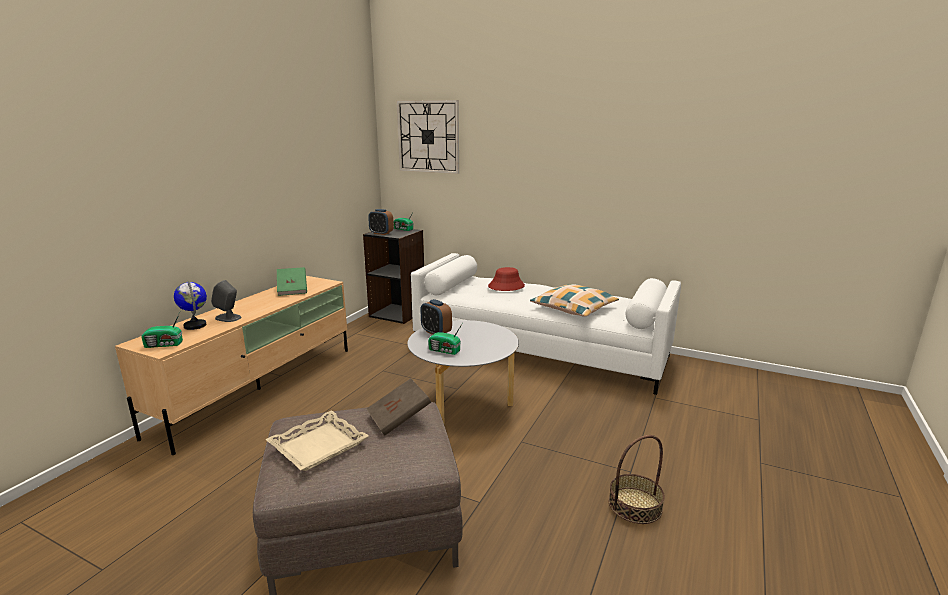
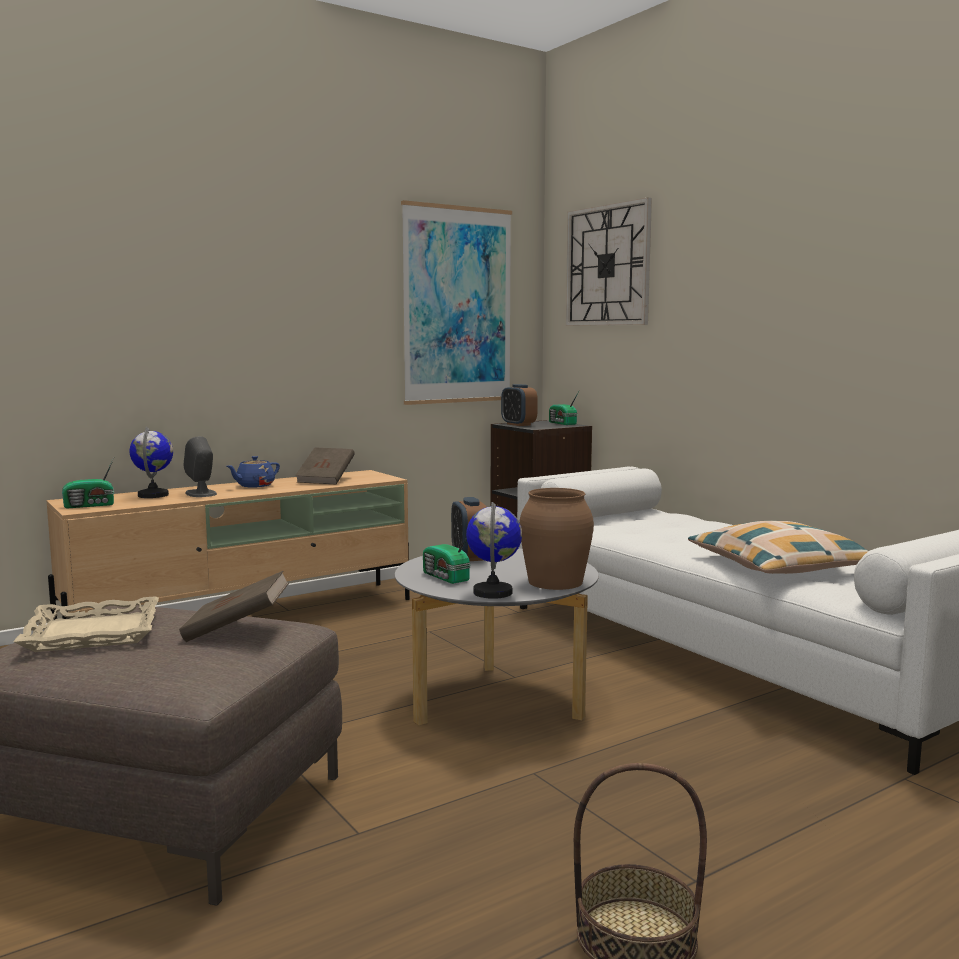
camera: 30 degrees right, 10 degrees down
radio [141,312,183,348] -> radio turned 45 degrees counterclockwise [62,458,114,509]
green book [277,267,307,296] -> brown book [295,447,355,484]
red hat [488,267,525,291] -> none
none -> blue teapot [227,456,280,488]
none -> picture [401,200,512,405]
none -> globe [466,502,522,599]
none -> brown vase [519,488,594,590]

